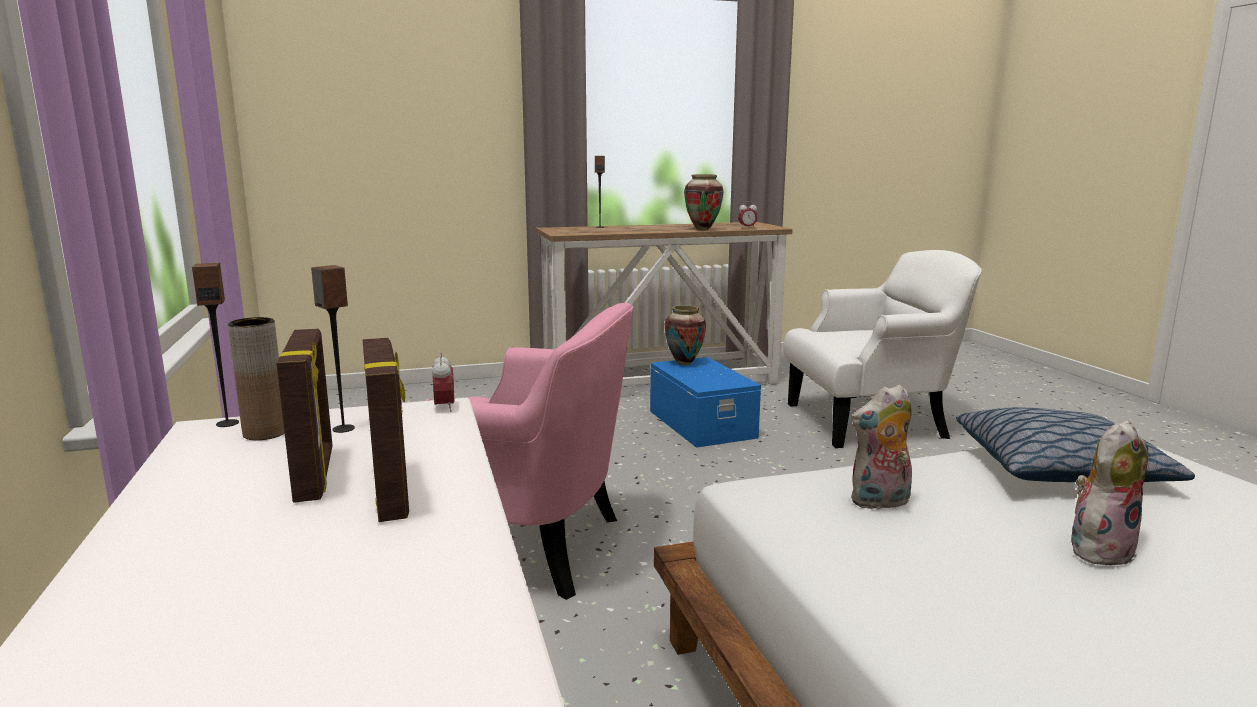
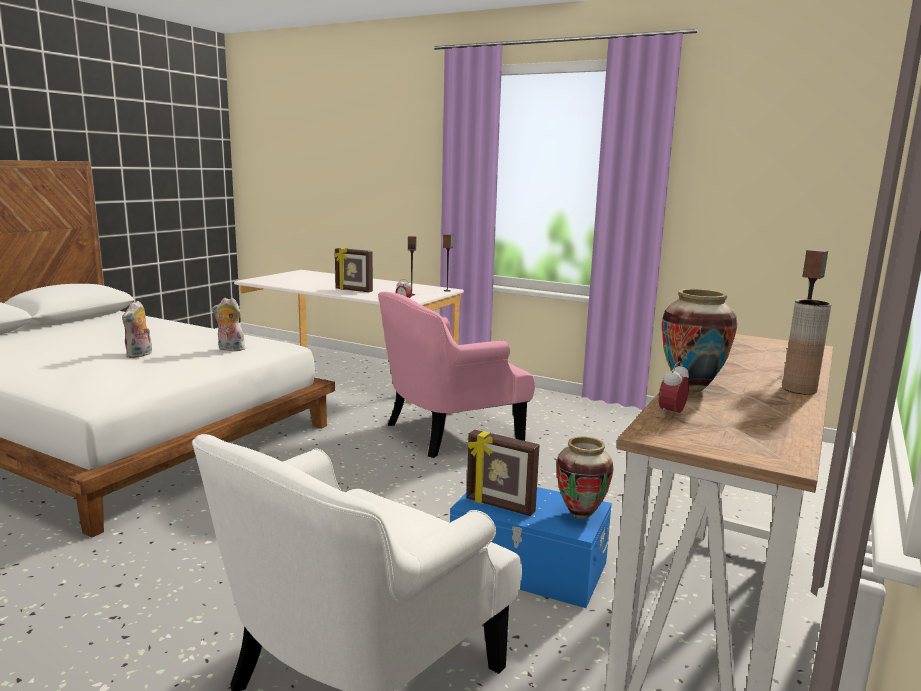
camera: 135 degrees right, 0 degrees up
brown vase [228,317,285,440] -> brown vase moved to [782,299,831,395]
picture frame [276,329,333,503] -> picture frame moved to [467,430,539,516]
plush toy [851,384,912,510] -> plush toy turned 105 degrees counterclockwise [212,298,247,351]
pillow [956,407,1195,482] -> none

